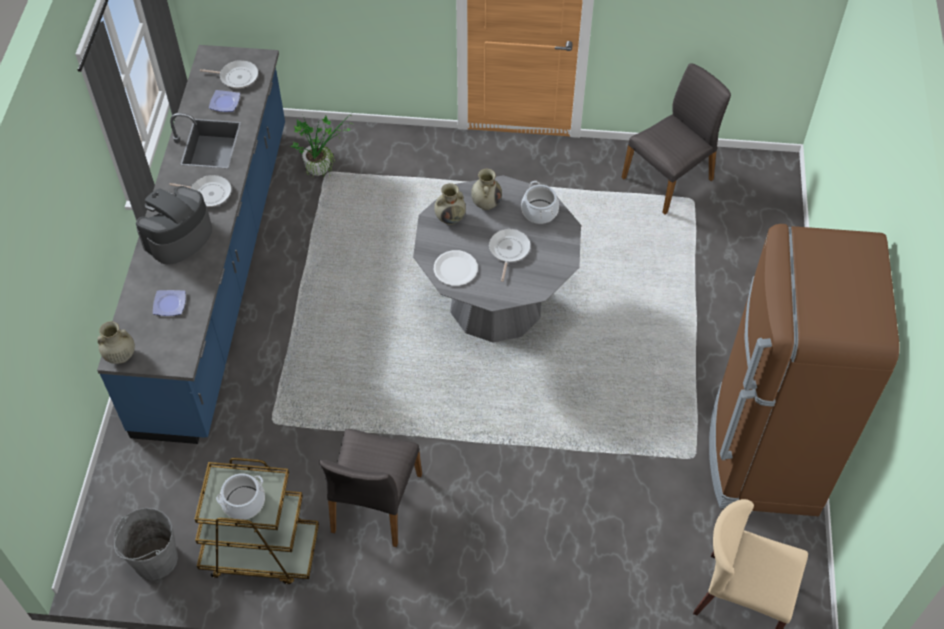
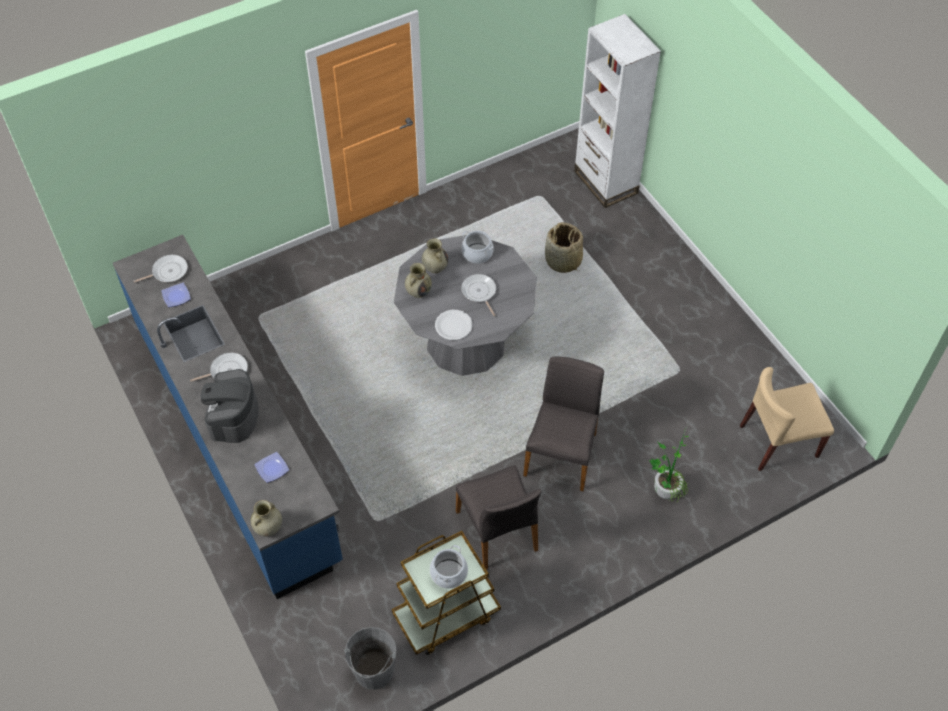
camera: 35 degrees left, 0 degrees up
potted plant [290,115,352,177] -> potted plant moved to [649,429,689,503]
grey chair [621,64,731,215] -> grey chair moved to [523,356,604,491]
brown fridge [709,224,900,516] -> none
none -> basket [545,222,583,273]
none -> white bookcase [574,14,661,208]

